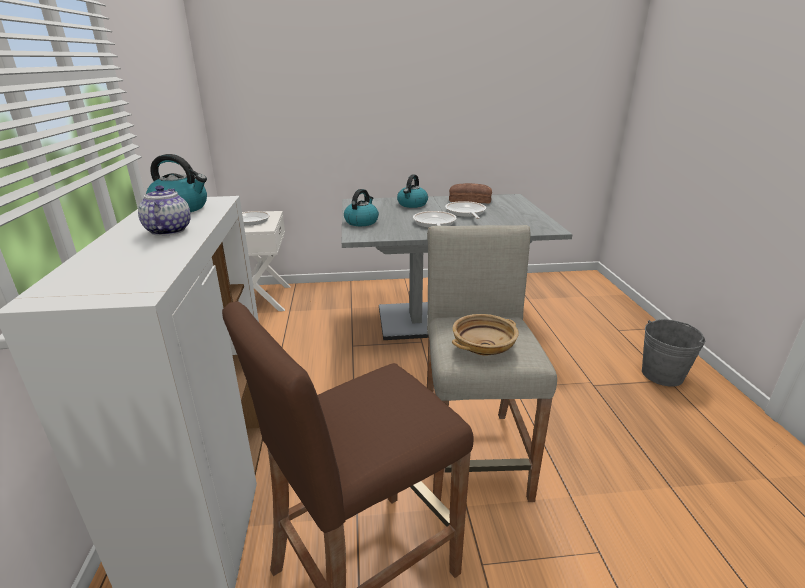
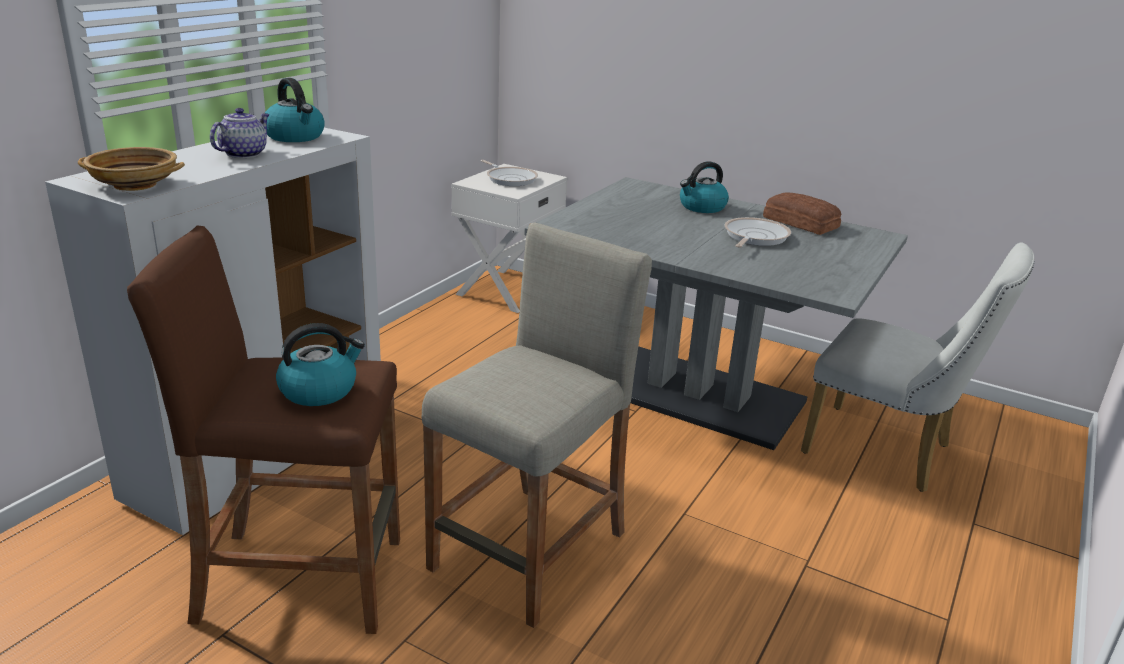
camera: 35 degrees right, 0 degrees up
kettle [344,189,379,226] -> kettle moved to [276,323,365,406]
frying pan [413,211,457,228] -> none
beige bowl [452,314,519,355] -> beige bowl moved to [78,147,185,191]
grey bucket [642,319,705,387] -> none
none -> white chair [801,242,1034,492]

